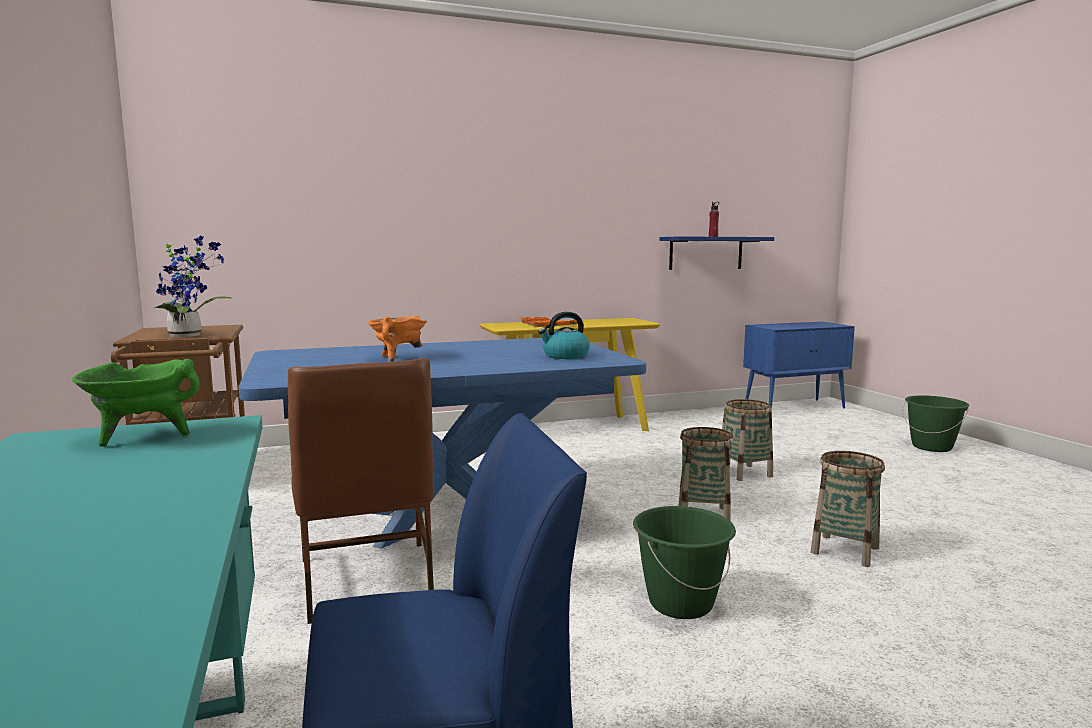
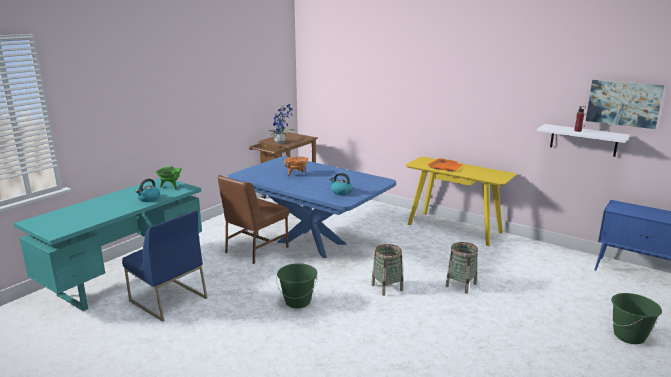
camera: 55 degrees right, 10 degrees up
blue shelf [659,236,774,270] -> white shelf [537,124,630,157]
basket [811,451,885,567] -> none
none -> kettle [136,179,160,202]
none -> picture [586,80,665,129]

